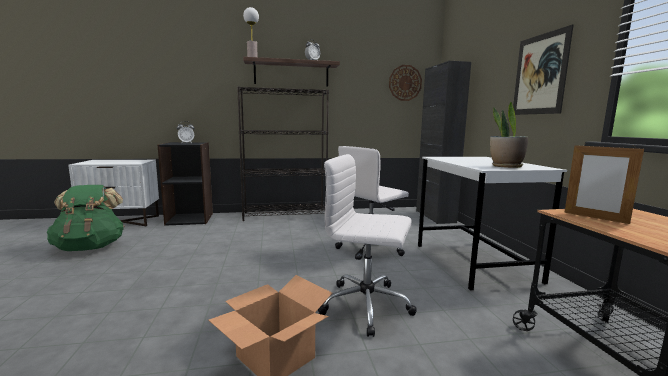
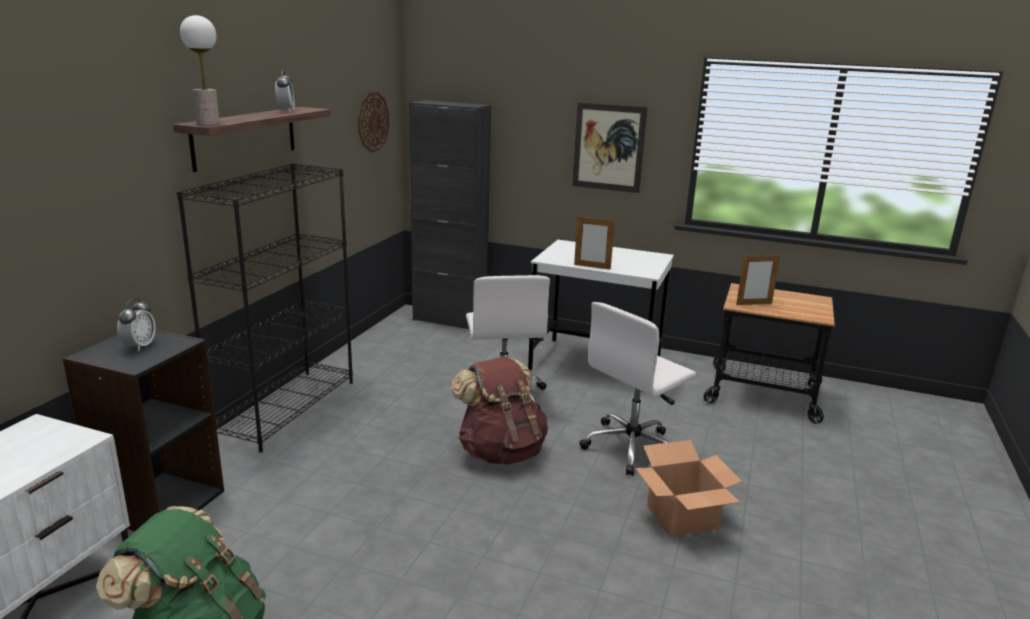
camera: 60 degrees left, 10 degrees up
potted plant [490,102,528,168] -> none
none -> brown backpack [451,356,548,465]
none -> picture frame [574,215,615,270]

